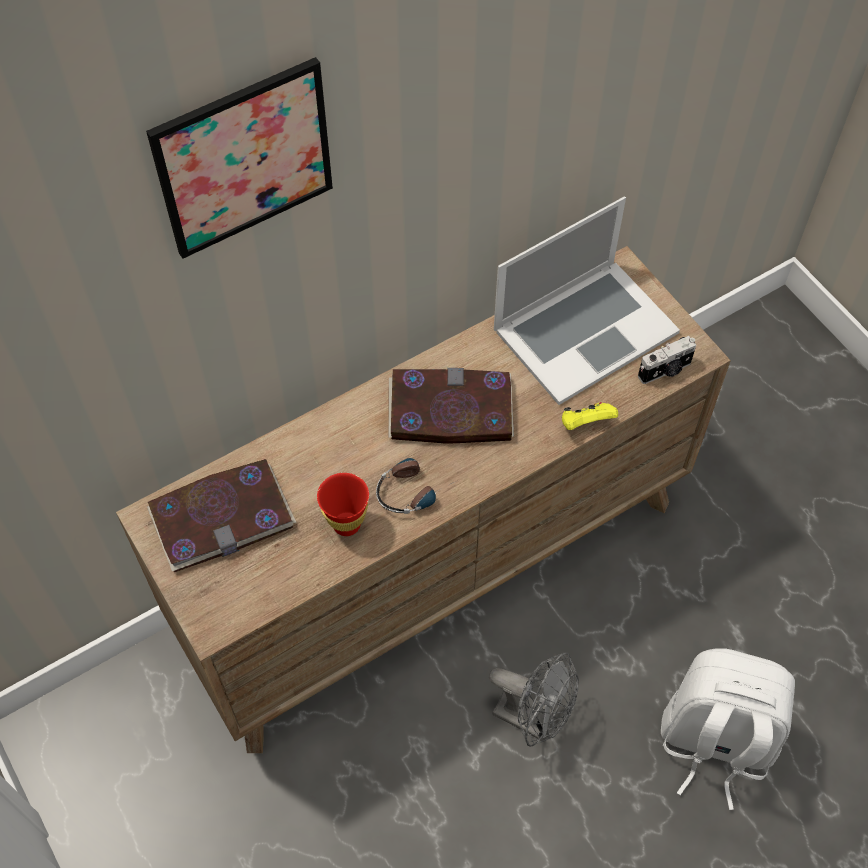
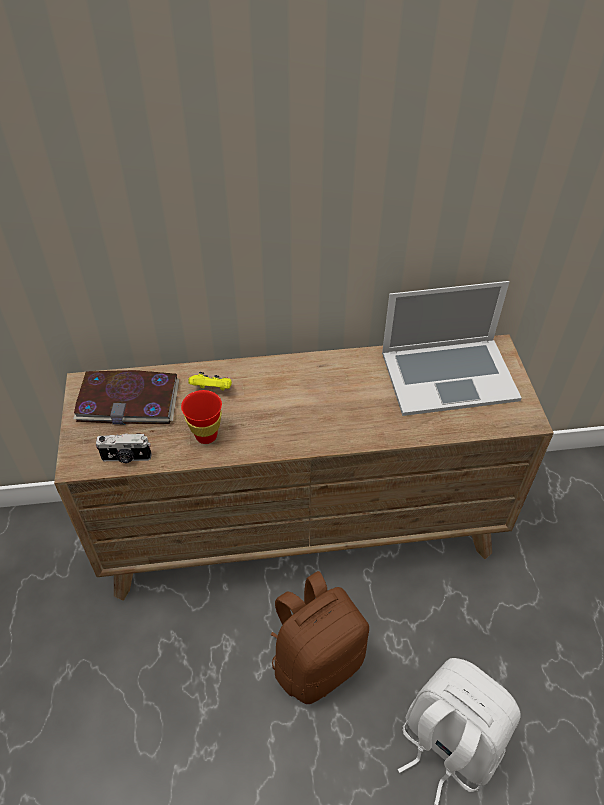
camera: 25 degrees right, 10 degrees down
picture [146,57,333,259] -> none
headphones [376,458,456,514] -> none
book [388,368,514,444] -> none
grey fan [489,653,579,747] -> brown backpack [270,571,369,704]
yellow game controller [562,402,618,430] -> yellow game controller moved to [188,372,232,391]
camera [638,336,696,384] -> camera moved to [96,433,151,463]

